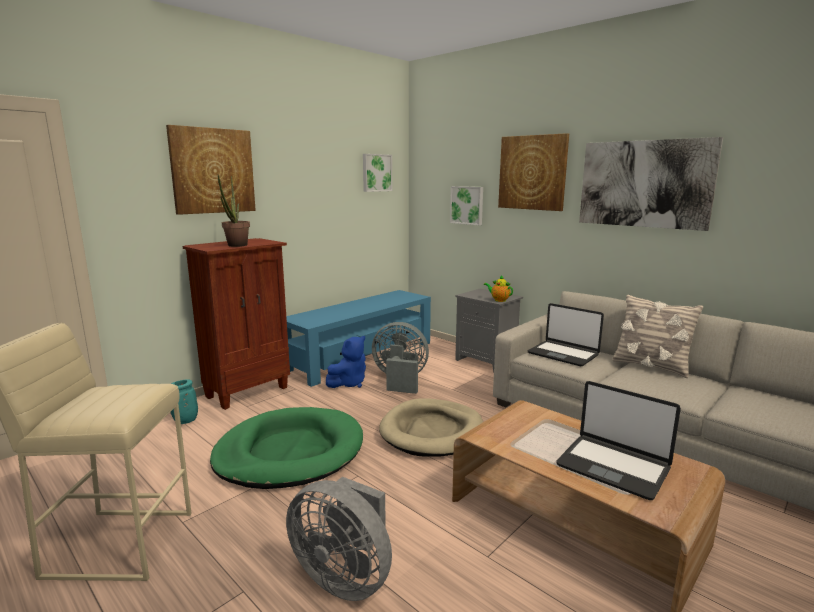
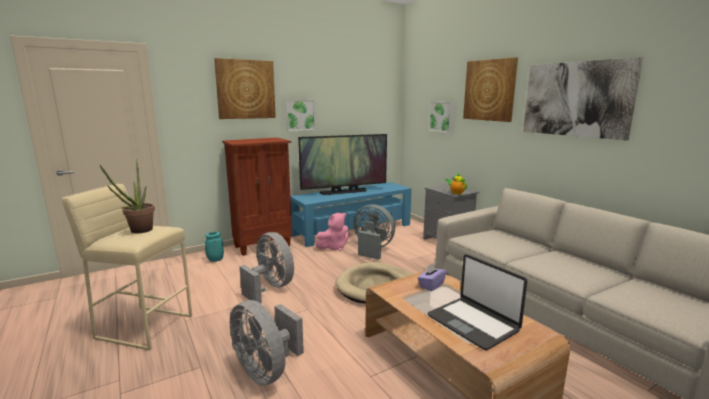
camera: 15 degrees right, 0 degrees up
green dog bed [210,407,363,489] -> grey fan [239,232,294,303]
potted plant [218,175,250,247] -> potted plant moved to [100,159,155,233]
blue plush toy [326,336,366,388] -> pink plush toy [316,213,349,251]
picture [363,154,392,192] -> picture moved to [285,100,316,131]
laptop [528,303,604,367] -> none
beige pillow [612,295,703,378] -> none
none -> television [298,134,387,195]
none -> purple tissue box [418,263,447,291]

